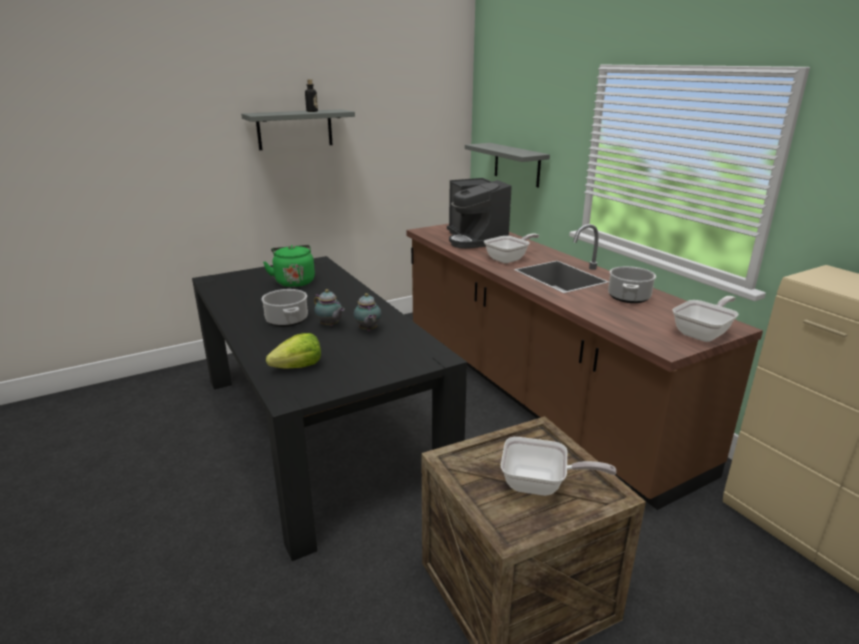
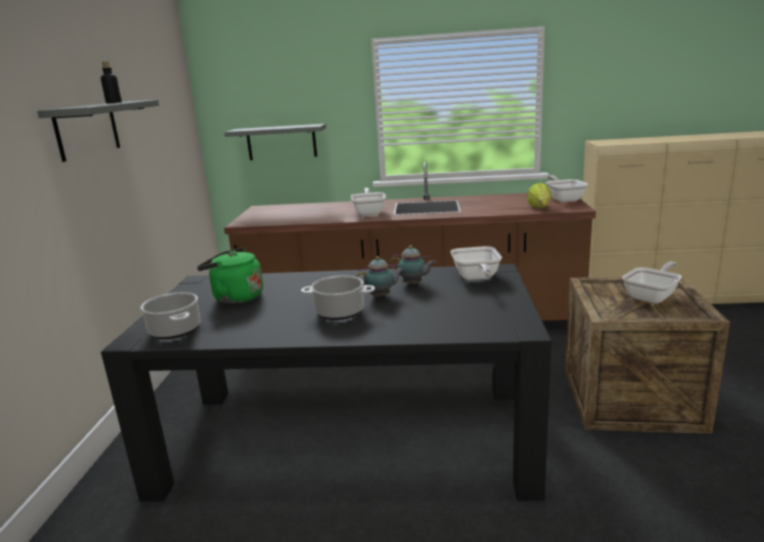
camera: 55 degrees left, 5 degrees down
lettuce [266,333,321,369] -> lettuce moved to [527,183,551,208]
coffee machine [447,178,512,249] -> none
cooking pot [608,266,656,303] -> cooking pot moved to [140,292,200,339]
none -> frying pan [450,246,502,280]

